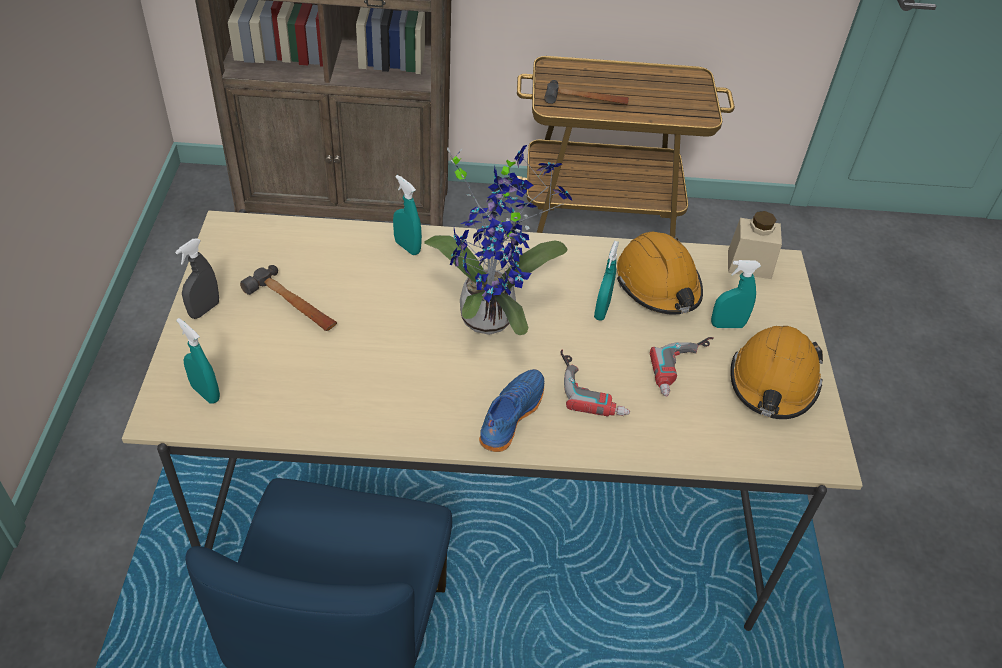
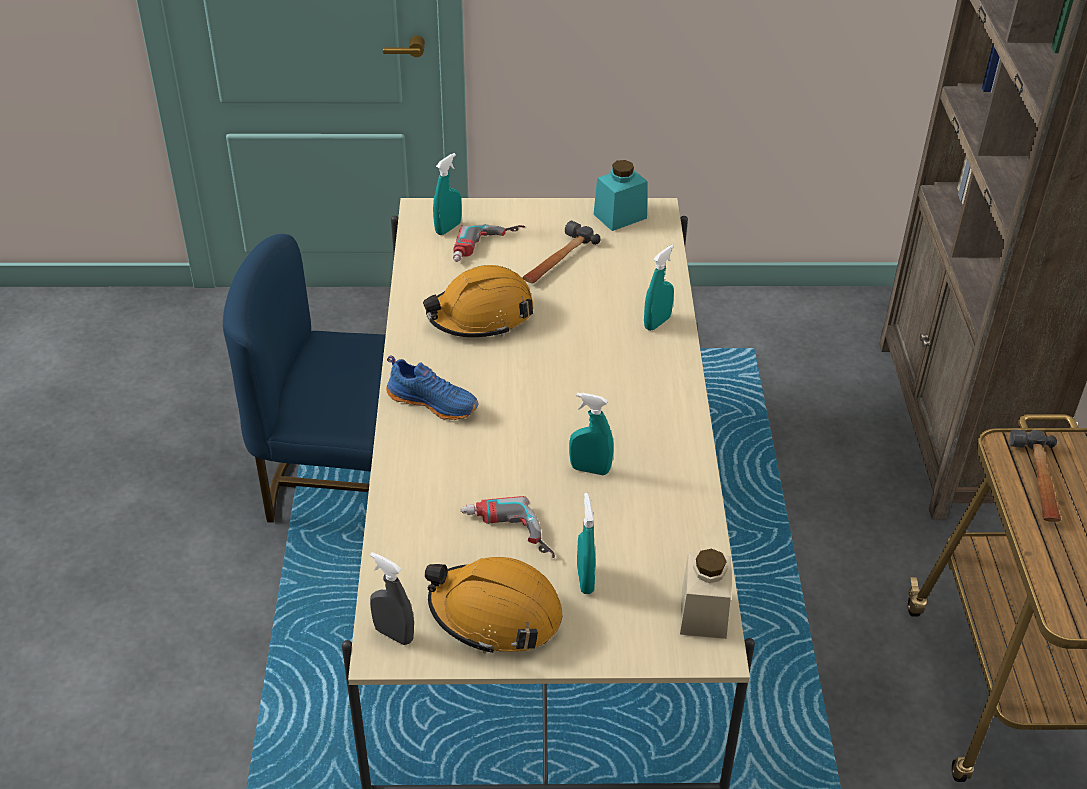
camera: 90 degrees right, 5 degrees down
grey spray bottle [175,238,219,319] -> grey spray bottle moved to [370,552,414,645]
potted plant [424,145,572,335] -> none
power drill [561,350,630,417] -> power drill moved to [453,224,525,262]
orange hard hat [617,232,703,314] -> orange hard hat moved to [423,265,533,337]
none -> turquoise jar [593,160,648,231]

